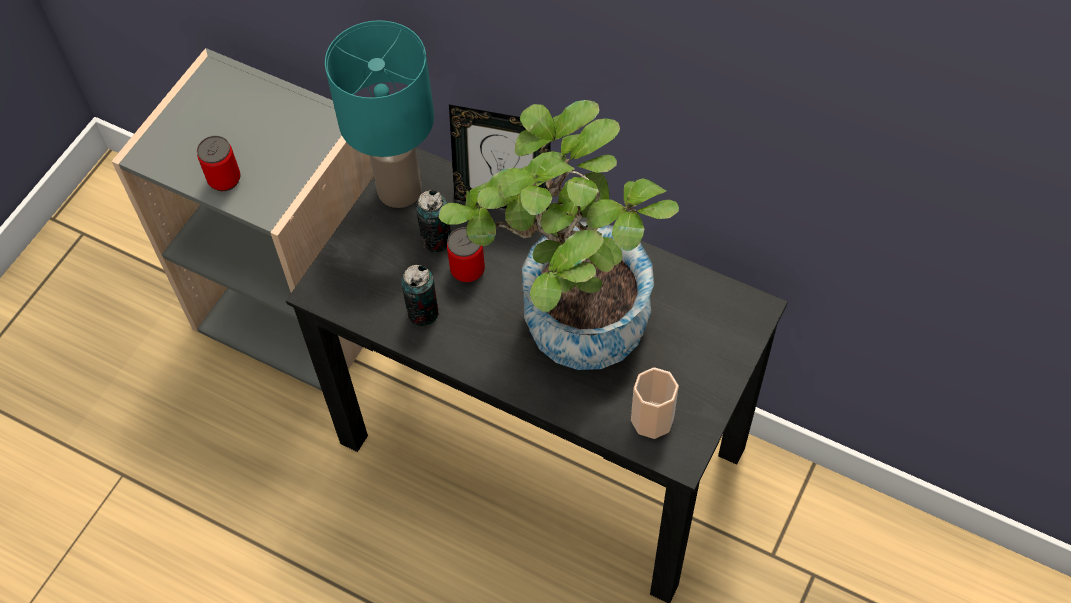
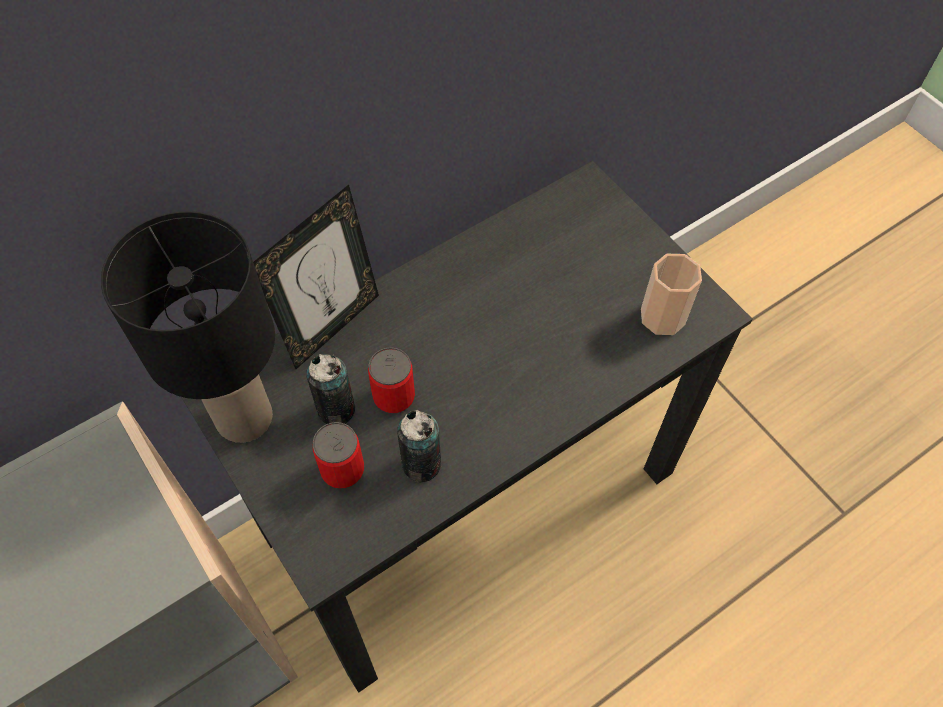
camera: 65 degrees left, 0 degrees up
can [197,136,241,191] -> can moved to [313,422,364,489]
turquoise table lamp [325,20,434,208] -> black table lamp [101,211,275,443]
potted plant [439,100,679,370] -> none

